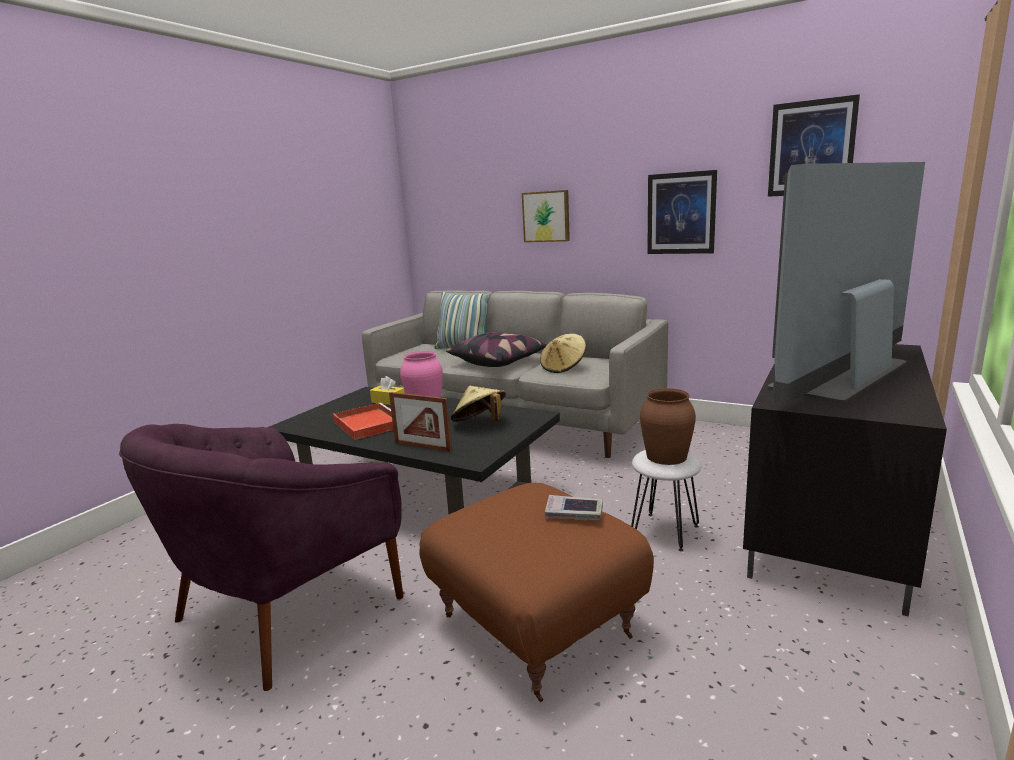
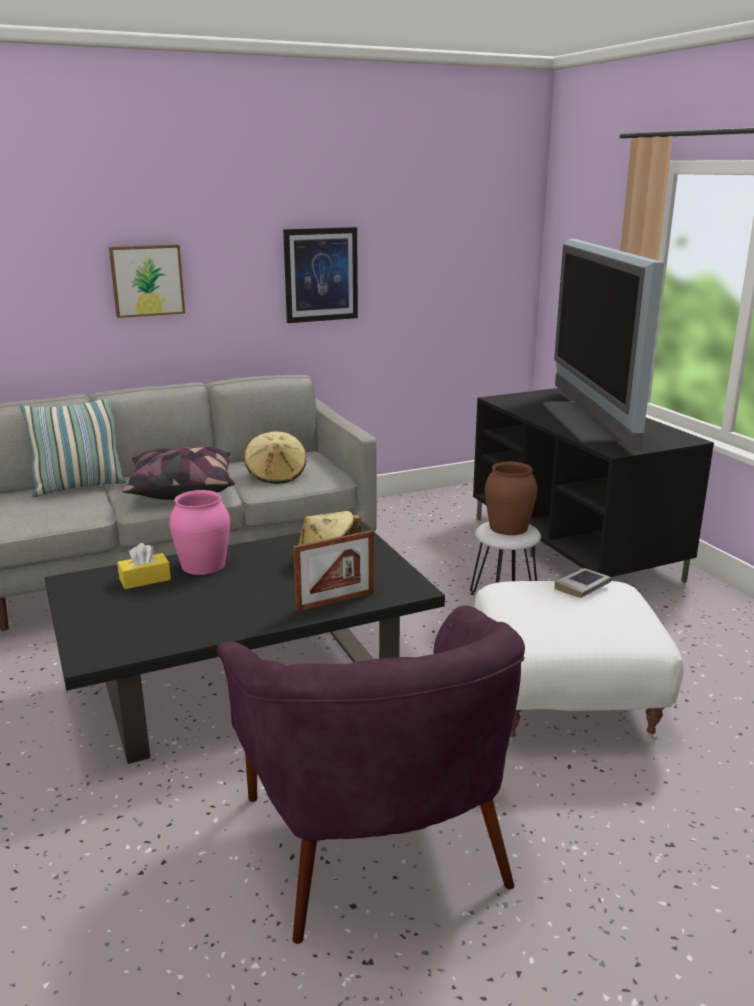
camera: 55 degrees left, 5 degrees up
red tray [333,403,393,440] -> none
brown ottoman [419,483,654,702] -> white ottoman [474,581,683,744]
picture [768,94,860,197] -> none

